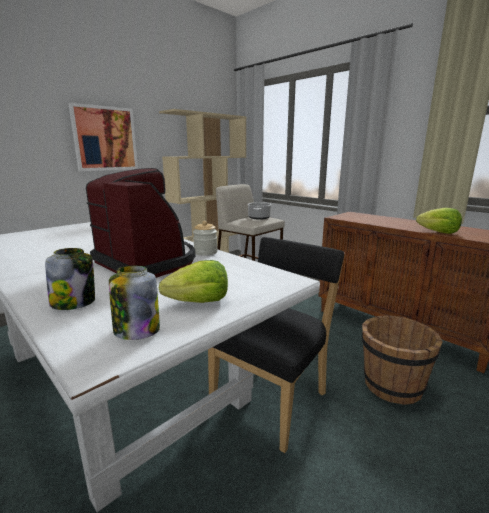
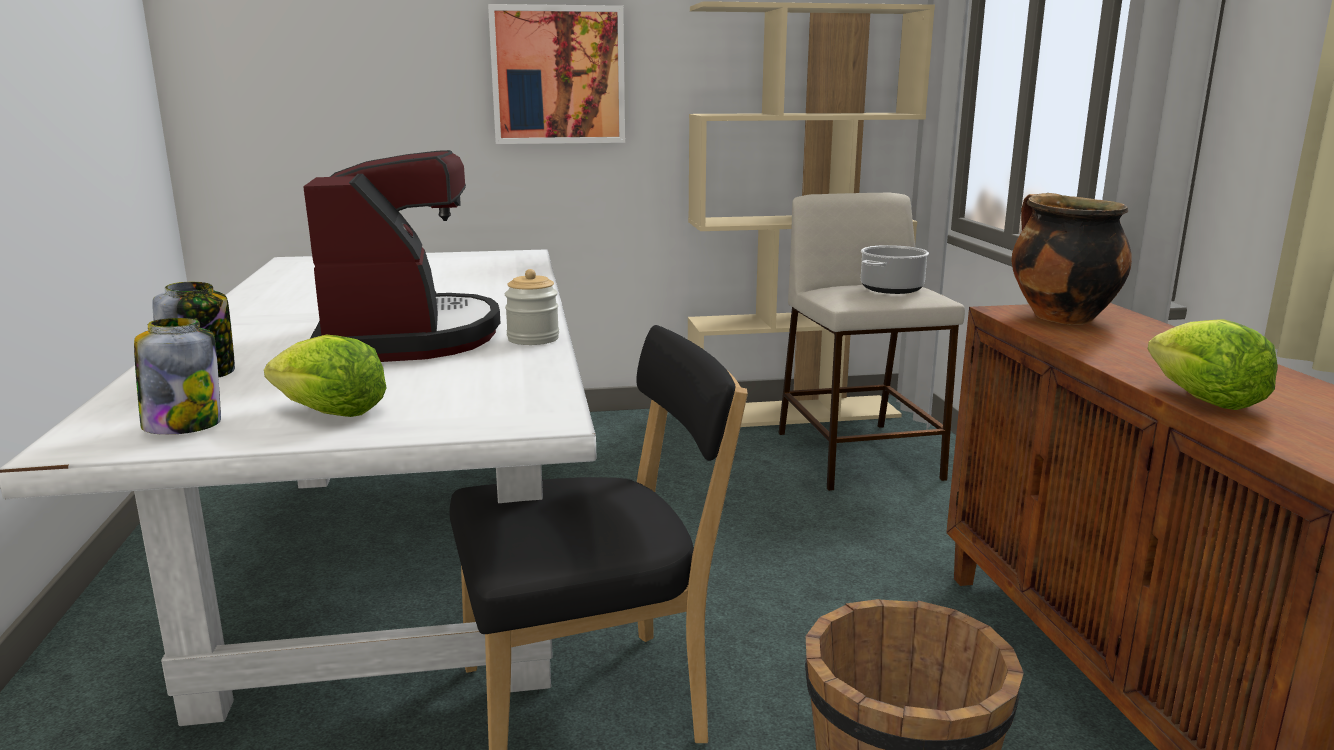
camera: 35 degrees right, 0 degrees up
none -> cooking pot [1011,193,1132,325]

